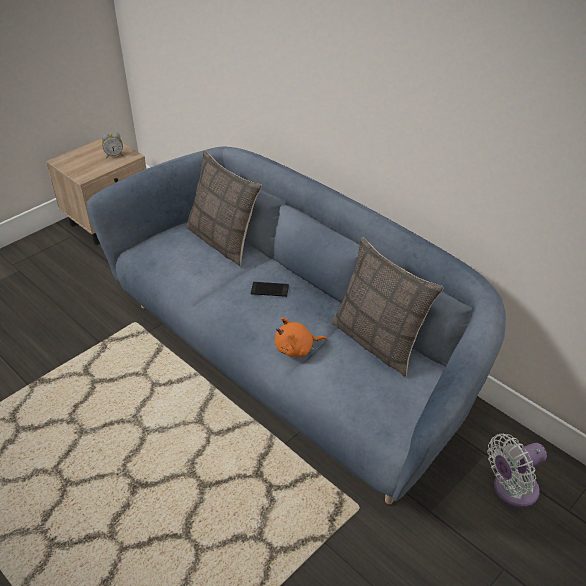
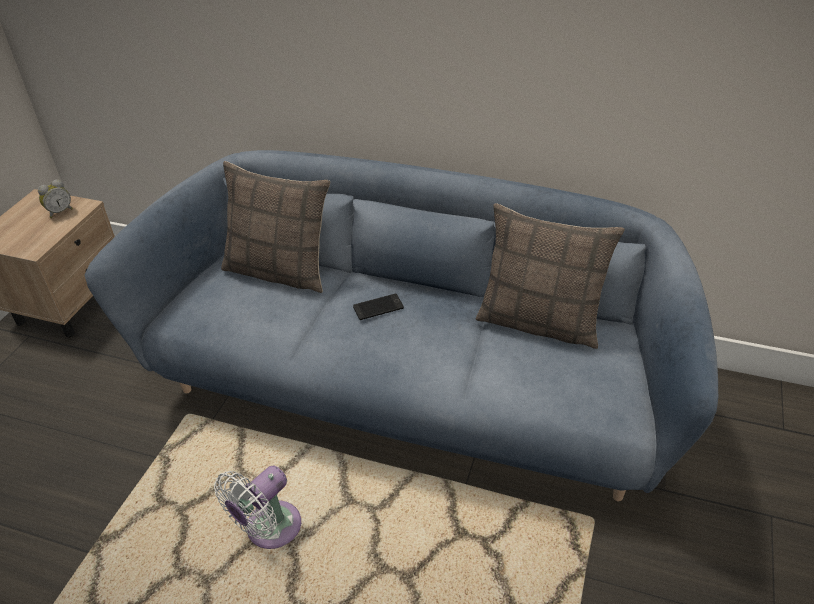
camera: 25 degrees left, 0 degrees up
orange plush toy [275,318,327,357] -> none
white fan [487,434,547,508] -> white fan moved to [214,466,301,549]

